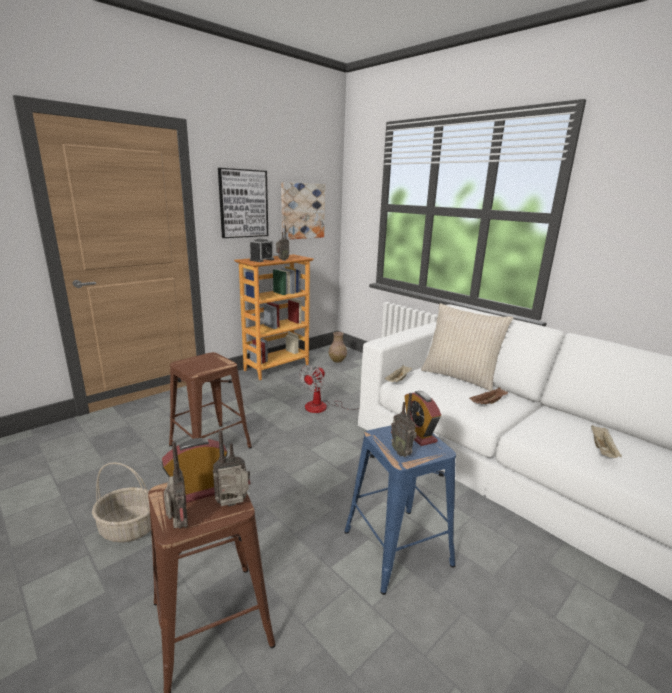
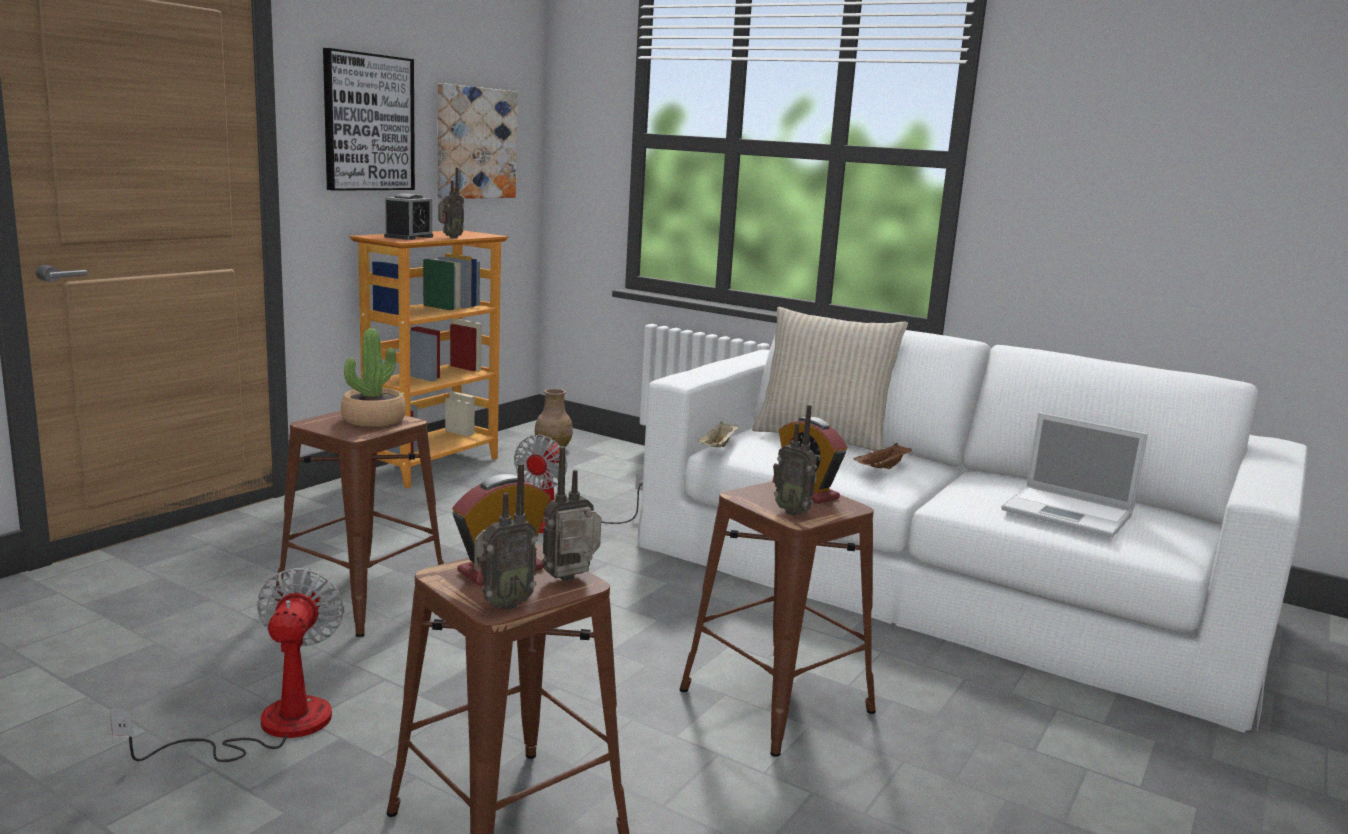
camera: 15 degrees left, 5 degrees down
basket [92,462,151,543] -> fan [110,568,344,762]
radio [164,441,188,529] -> radio turned 90 degrees clockwise [474,463,538,610]
blue stool [344,426,456,595] -> brown stool [679,481,876,757]
beige tray [591,425,622,458] -> laptop [1001,412,1148,538]
none -> potted plant [341,328,406,427]

